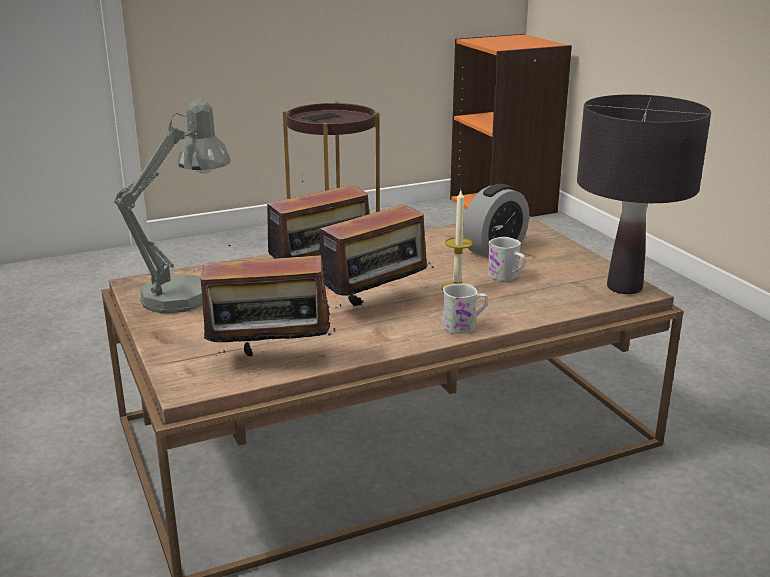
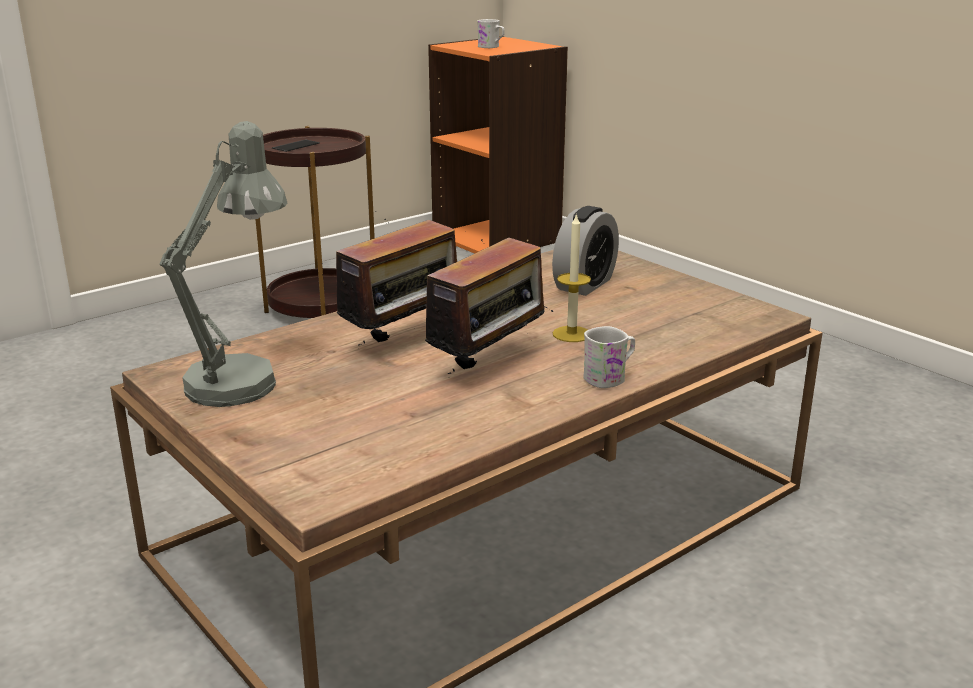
camera: 15 degrees left, 0 degrees up
radio [195,235,336,356] -> none
white mug [488,237,525,281] -> white mug moved to [477,19,505,48]
black table lamp [577,94,711,294] -> none

